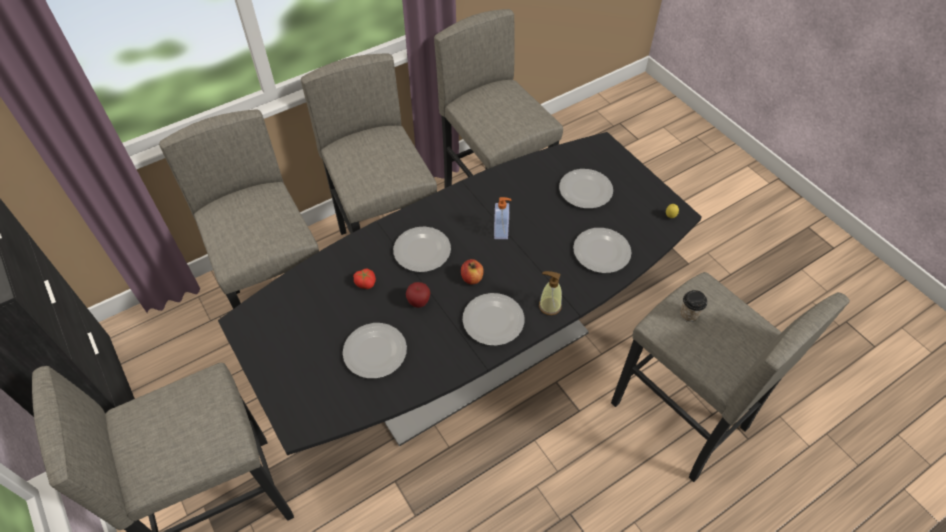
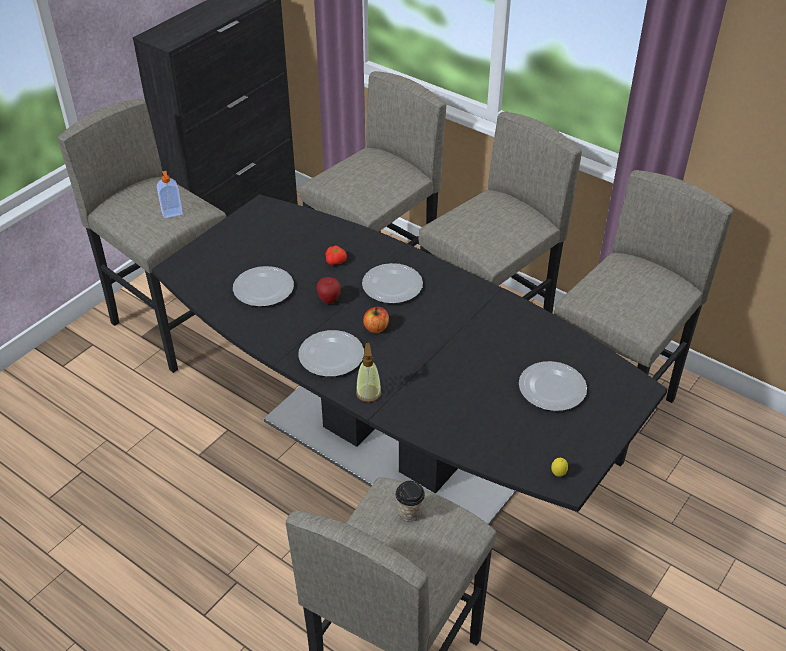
camera: 70 degrees right, 10 degrees down
soap dispenser [494,197,511,239] -> soap dispenser moved to [157,171,183,218]
plate [573,228,632,273] -> none

